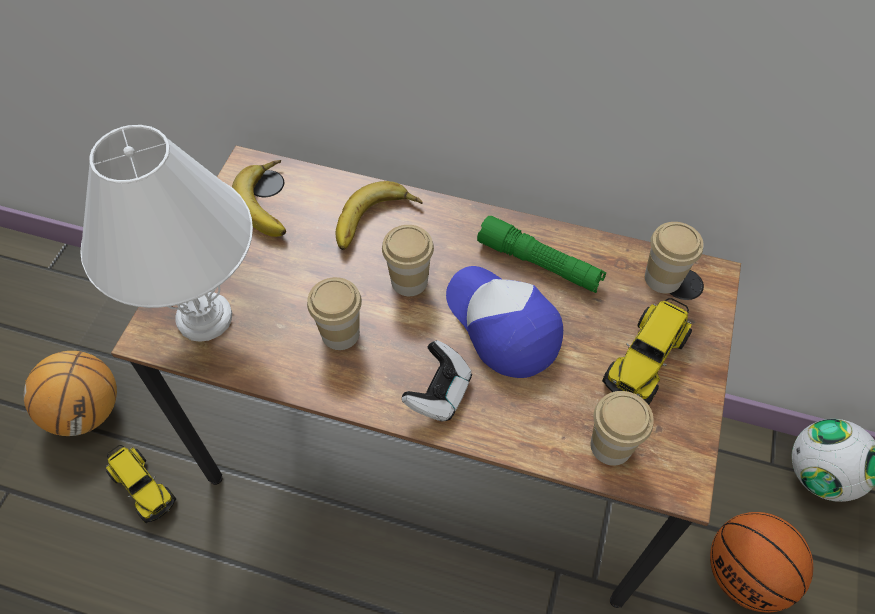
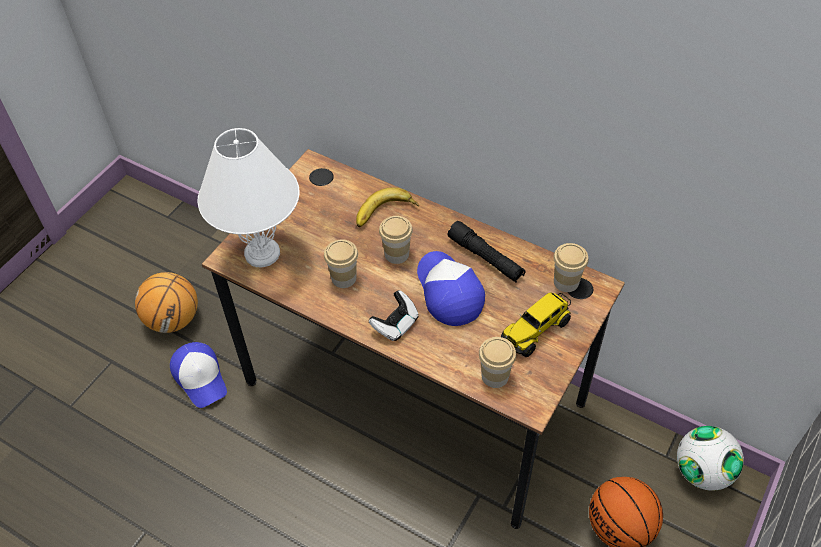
camera: 15 degrees right, 5 degrees down
toy truck [106,445,176,523] -> cap [170,342,227,408]
banana [232,160,286,237] -> none
green flashlight [477,216,606,293] -> black flashlight [448,221,526,283]

